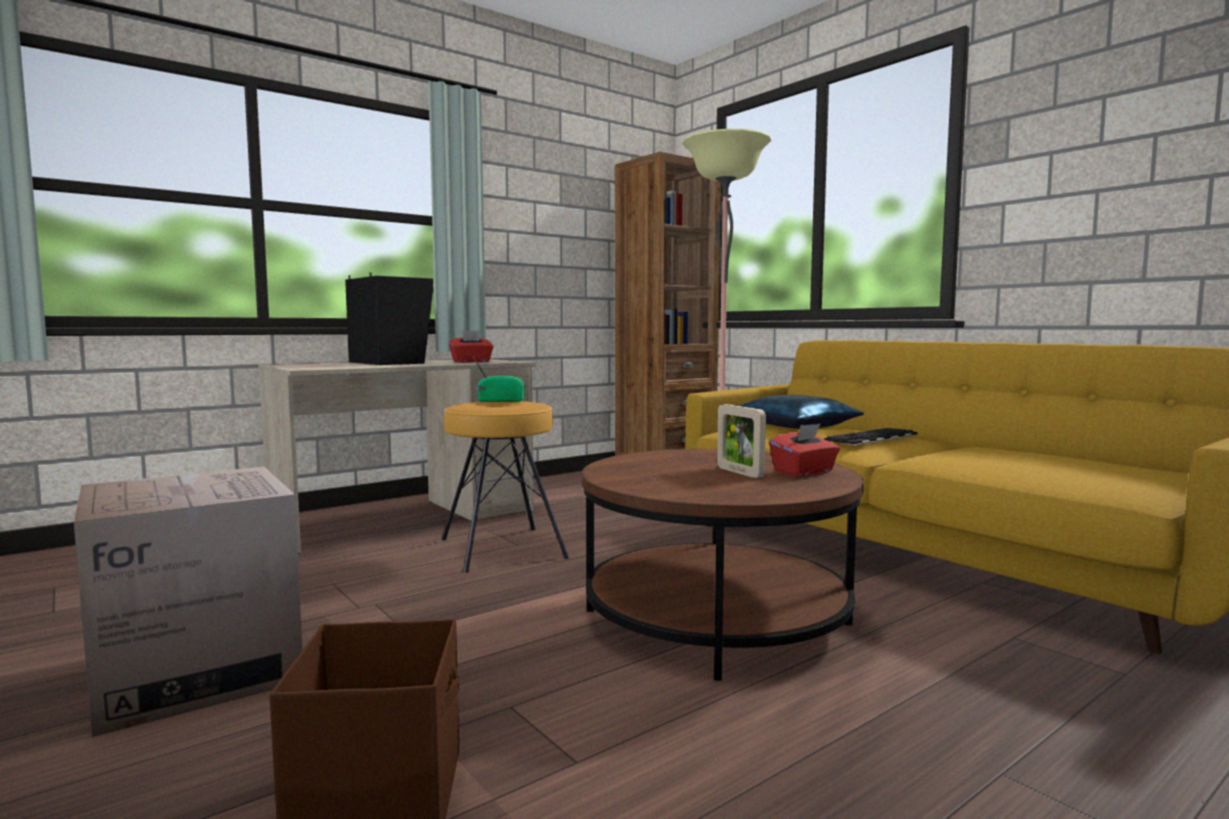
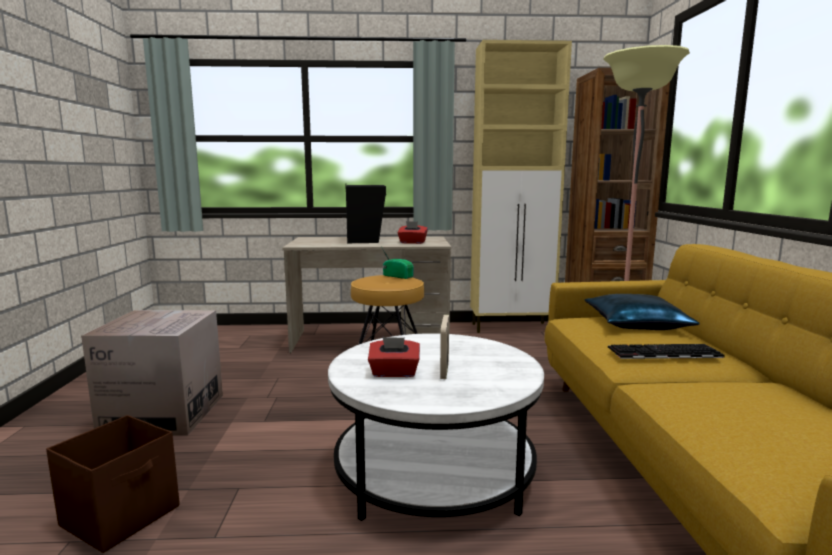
camera: 35 degrees right, 5 degrees up
brown coffee table [582,449,864,681] -> white coffee table [328,333,544,521]
red tissue box [769,423,840,477] -> red tissue box moved to [368,337,420,377]
none -> beige cabinet [470,40,572,333]

